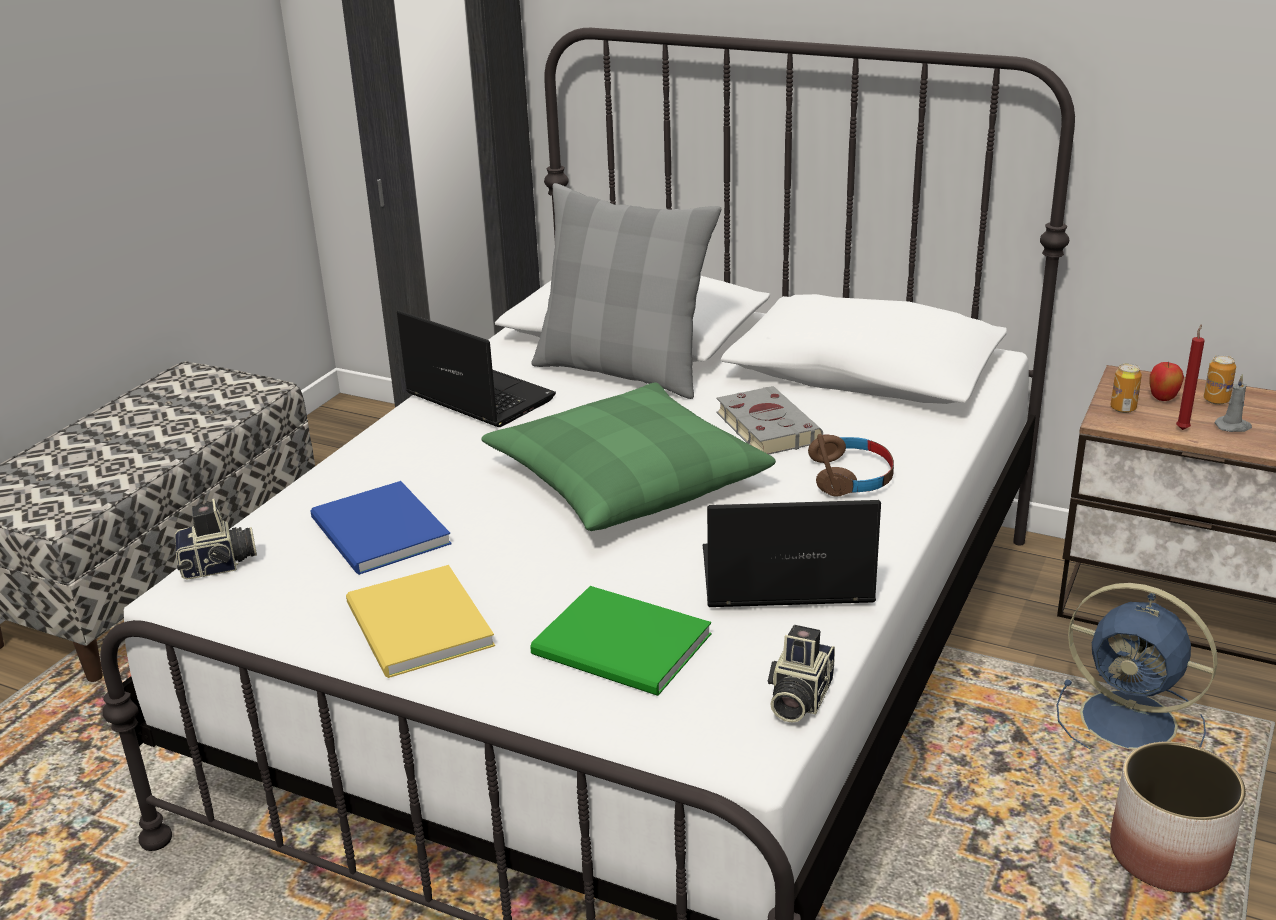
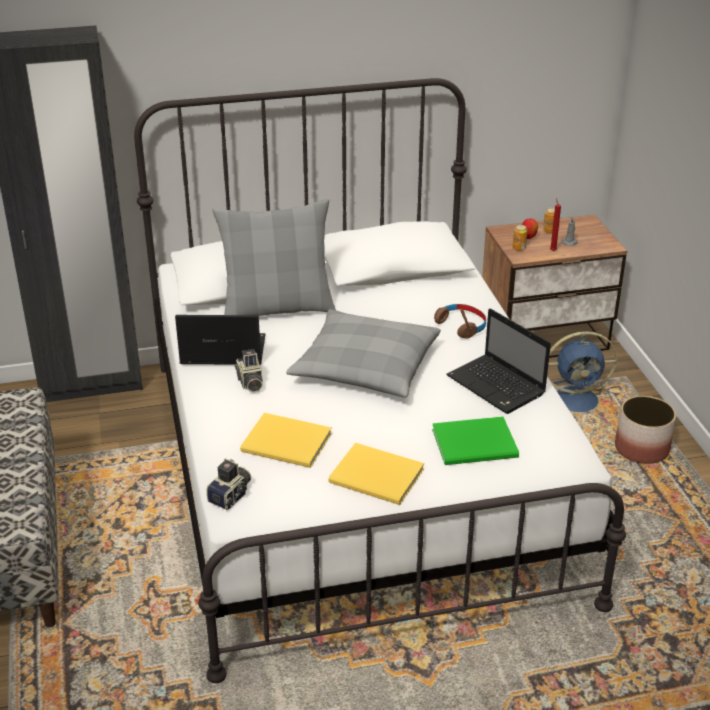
camera: 40 degrees left, 5 degrees up
blue book [310,481,452,575] -> yellow book [240,413,332,468]
green pillow [481,383,776,531] -> grey pillow [286,309,441,398]
laptop [703,500,881,607] -> laptop turned 90 degrees counterclockwise [446,308,551,414]
grey book [716,386,823,455] -> none
camera [768,625,835,723] -> camera moved to [235,349,263,392]

